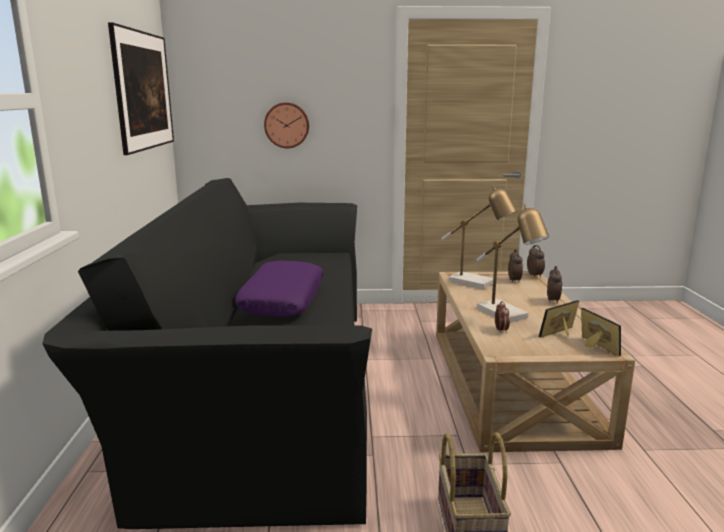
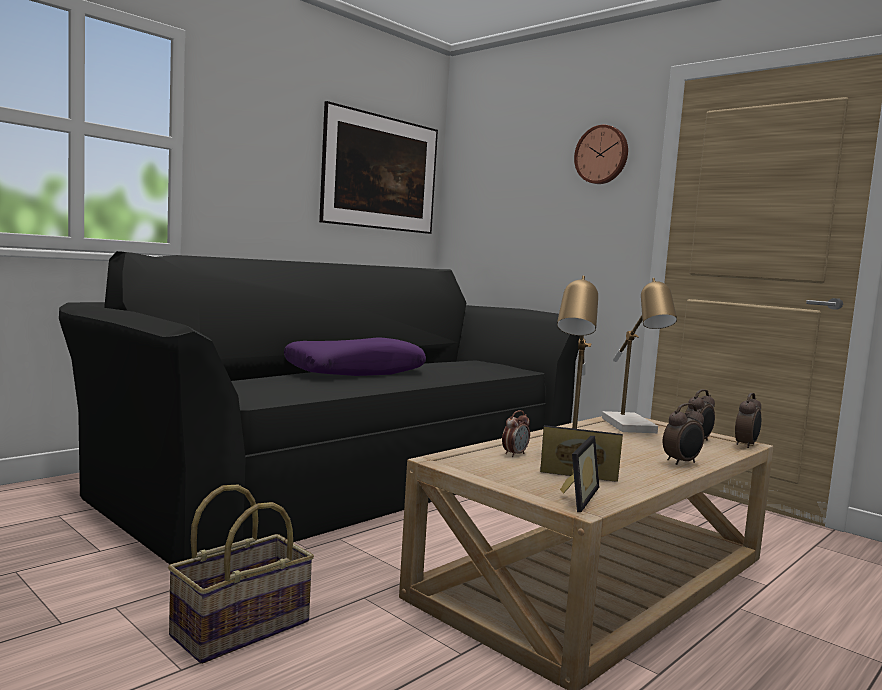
camera: 45 degrees right, 10 degrees down
wall clock [264,102,309,148] -> wall clock moved to [574,125,628,184]

